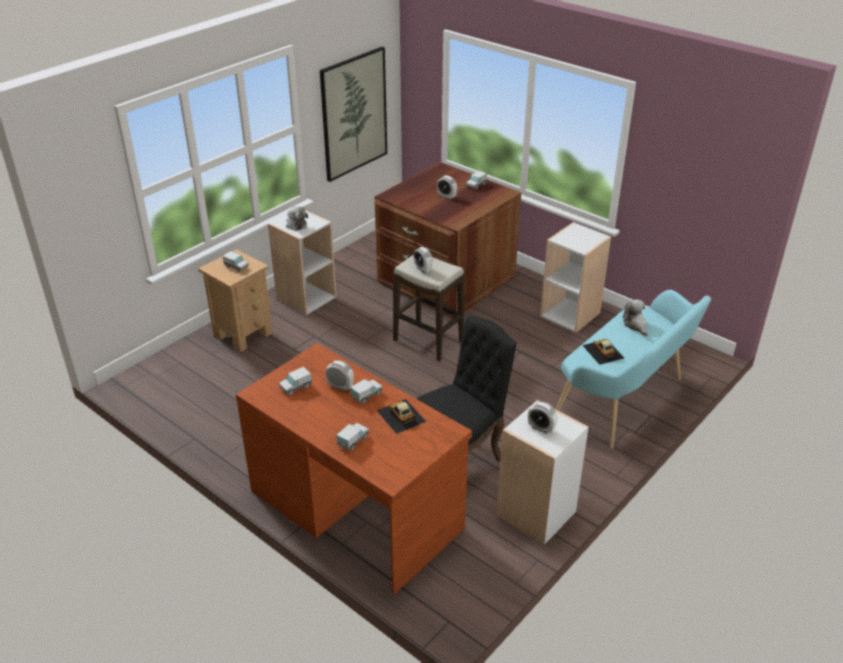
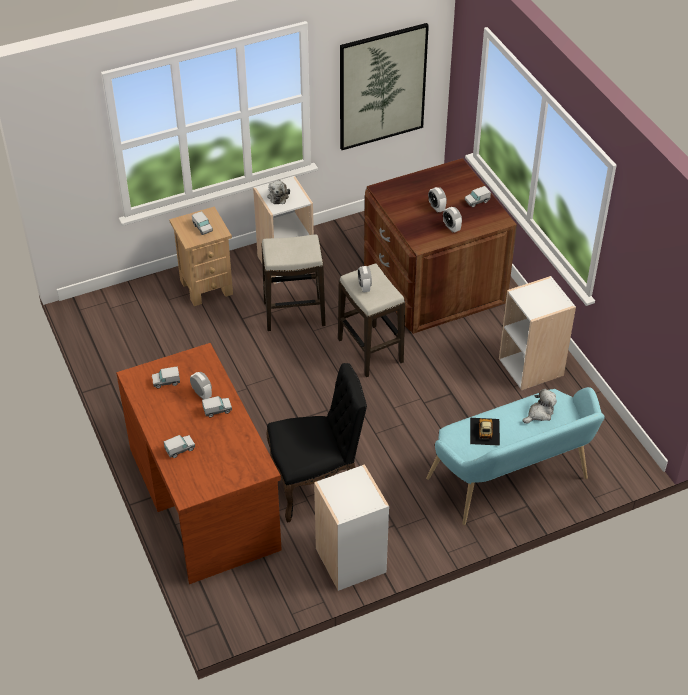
camera: 25 degrees right, 10 degrees up
toy car [377,399,426,434] -> none
alarm clock [528,402,557,434] -> alarm clock moved to [443,207,462,233]
plush toy [623,300,648,336] -> plush toy turned 45 degrees clockwise [523,389,557,424]
none -> stool [261,234,325,331]

